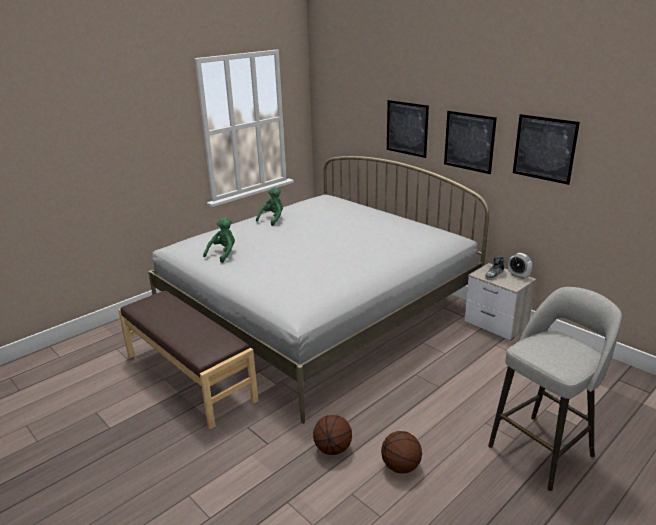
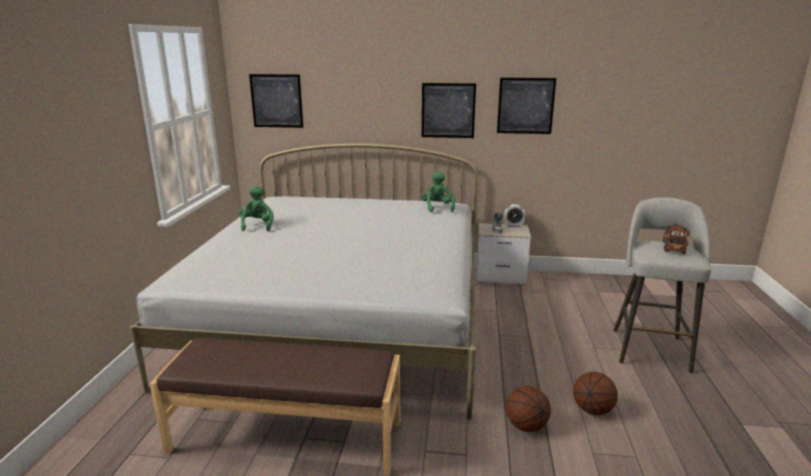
camera: 40 degrees left, 5 degrees down
green plush toy [203,218,235,263] -> green plush toy moved to [421,172,455,212]
picture [387,100,429,158] -> picture moved to [249,74,303,128]
none -> toy truck [663,222,690,254]

